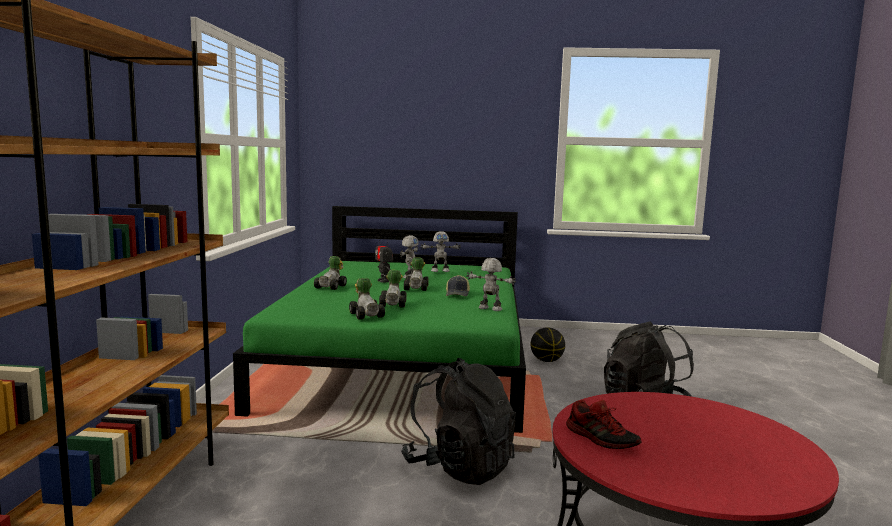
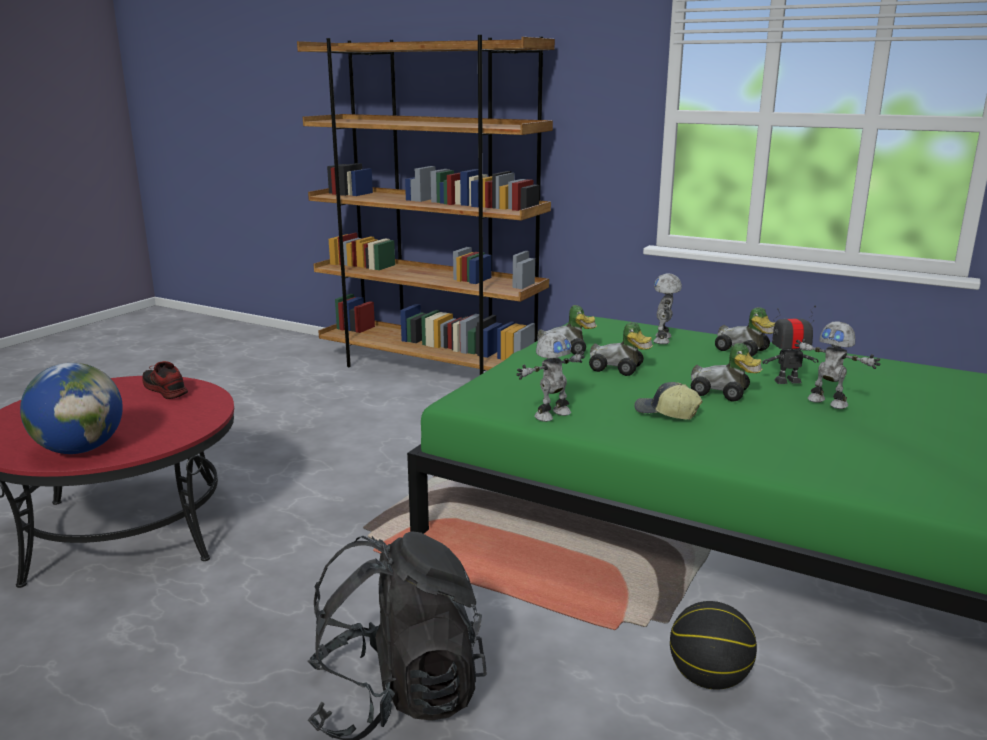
camera: 115 degrees right, 10 degrees up
black backpack [401,358,516,485] -> none
toy robot [420,231,461,272] -> toy robot moved to [653,274,682,344]
shoe [566,400,642,449] -> shoe turned 60 degrees clockwise [142,361,188,399]
none -> globe [20,363,123,454]

